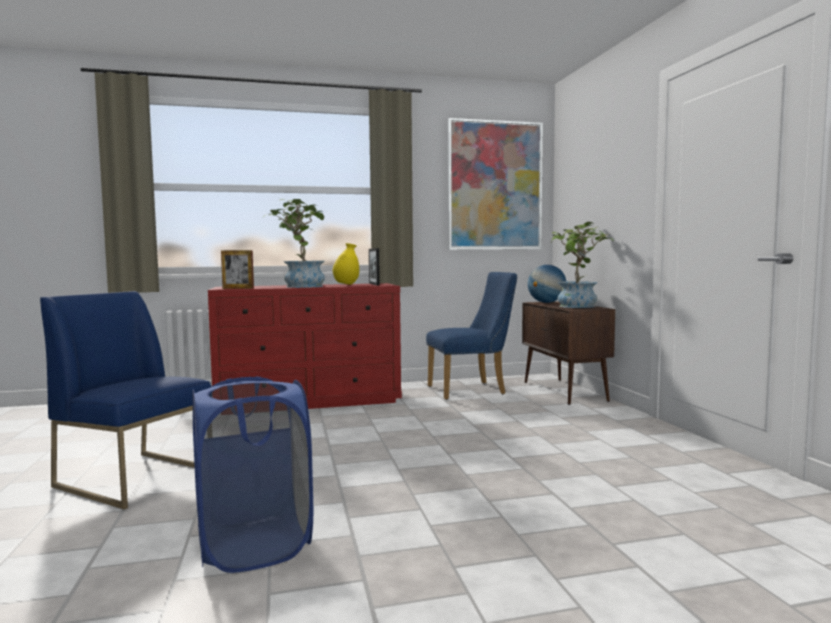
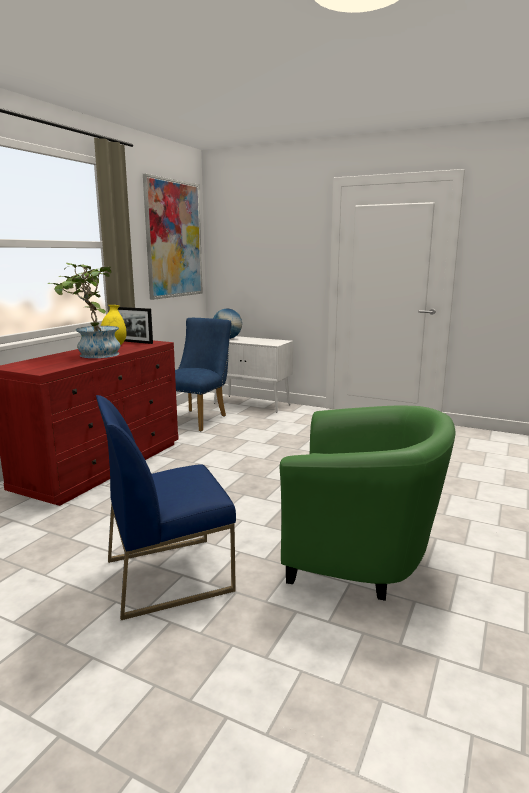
camera: 50 degrees left, 10 degrees up
blue laundry basket [192,377,313,573] -> green armchair [280,405,455,601]
picture frame [221,250,254,289] -> none
brown cabinet [522,301,615,405] -> white cabinet [214,336,293,413]
potted plant [551,222,614,308] -> none

